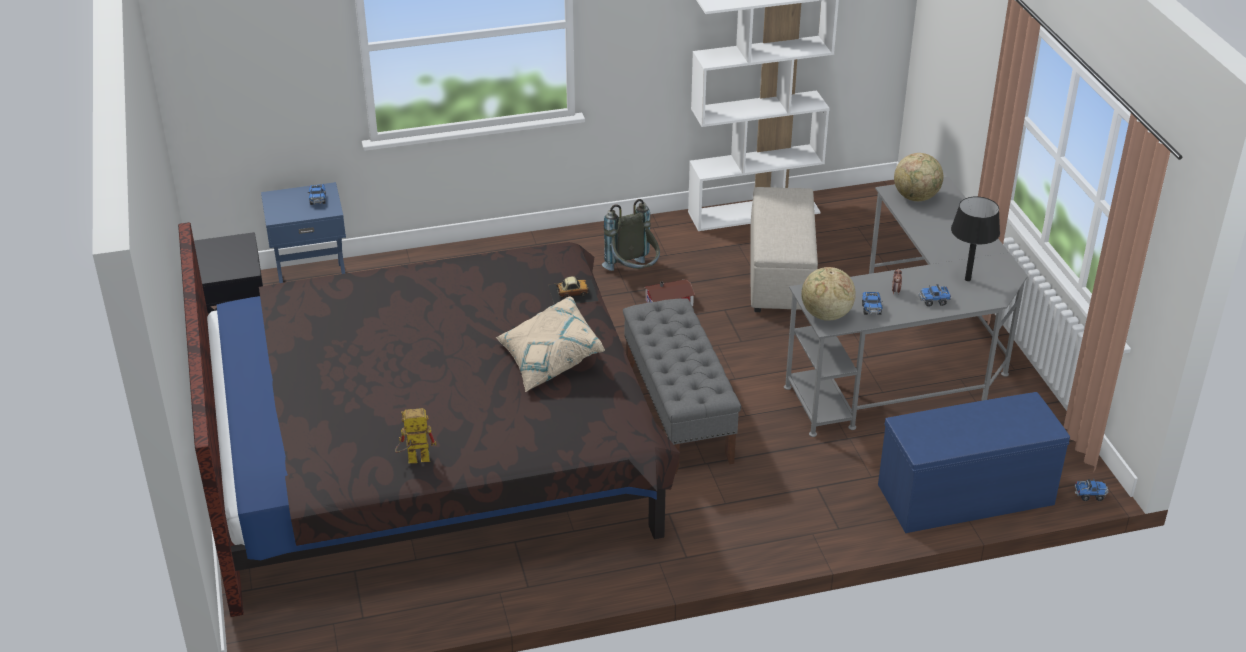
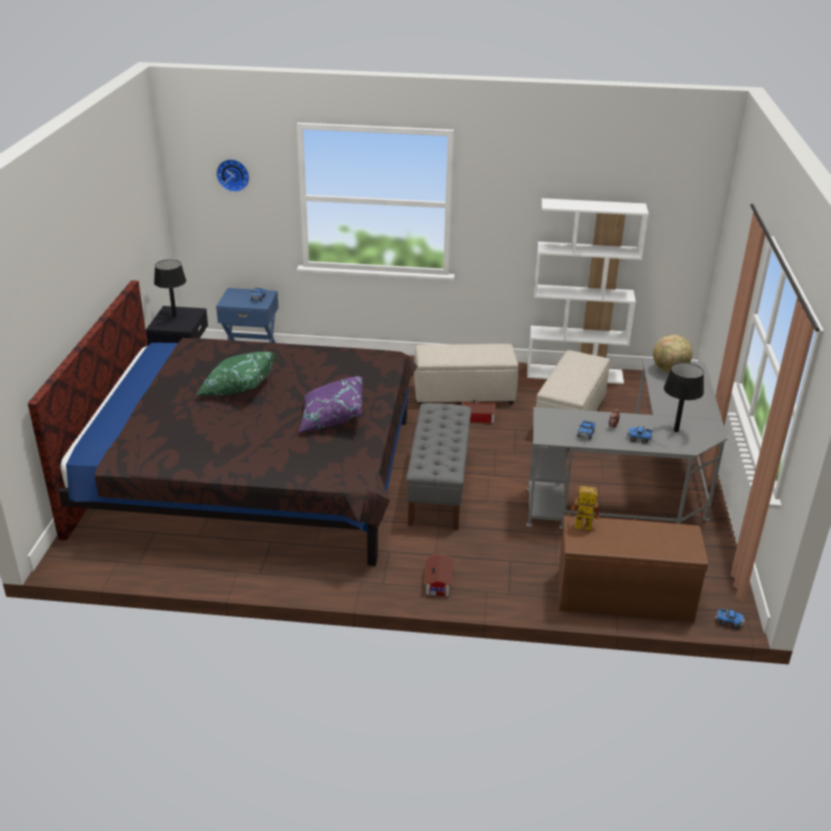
camera: 20 degrees right, 5 degrees down
toy robot [395,408,437,463] -> toy robot moved to [567,486,599,531]
beige pillow [496,297,605,392] -> purple pillow [299,376,363,432]
toy car [549,276,598,305] -> none
grey backpack [602,199,660,271] -> beige ottoman [414,344,518,406]
globe [801,267,856,321] -> none
blue bench [878,392,1070,533] -> brown bench [558,515,708,622]
none -> black table lamp [154,260,186,318]
none -> green pillow [195,352,276,396]
none -> wall clock [216,159,249,192]
none -> toy house [424,554,453,596]

